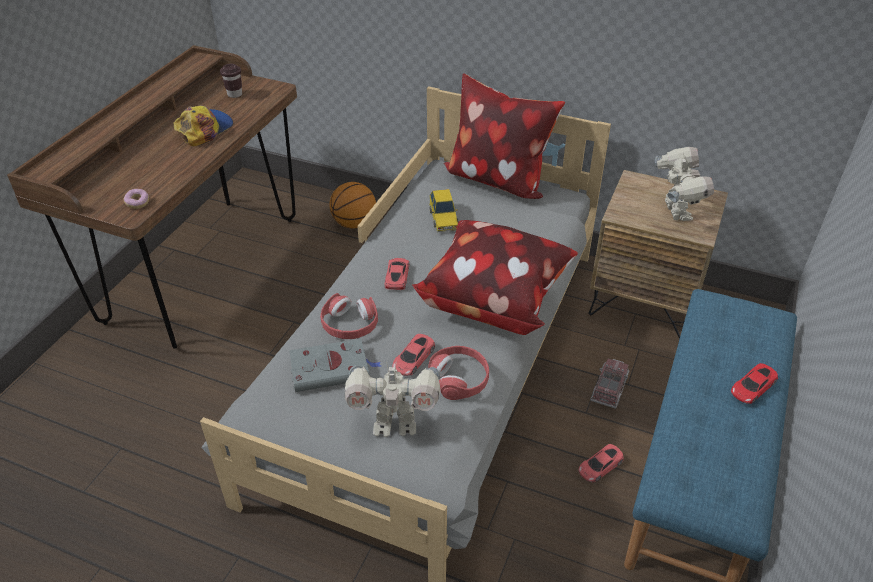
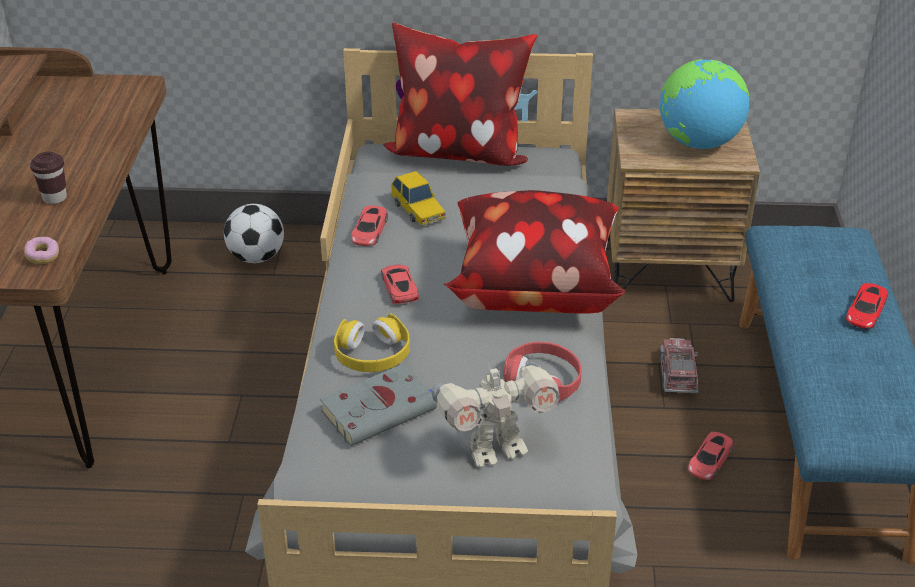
camera: 20 degrees left, 5 degrees down
cap [173,106,233,146] -> none
brown cup [220,64,242,98] -> brown cup moved to [30,152,67,204]
red headphones [320,293,378,339] -> yellow headphones [334,313,410,372]
basketball [329,182,376,228] -> football [224,204,284,263]
red toy car [392,334,435,376] -> red toy car moved to [351,206,388,246]
toy robot [655,147,714,221] -> globe [660,59,749,149]

